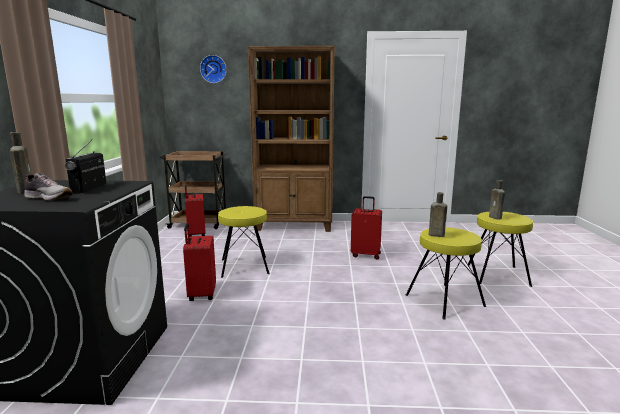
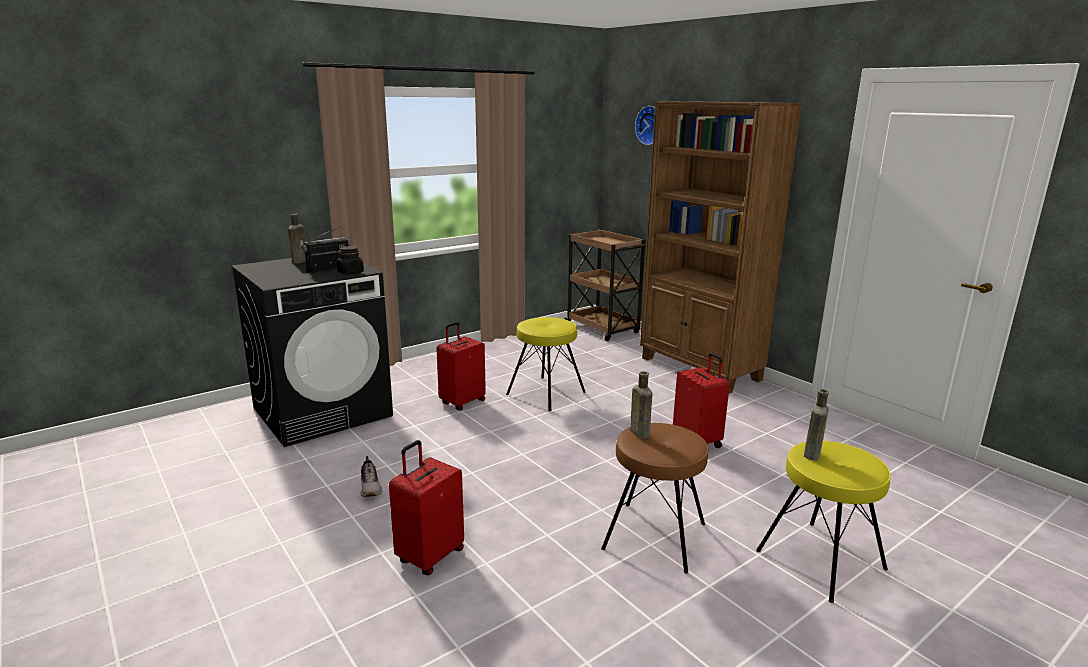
camera: 50 degrees right, 5 degrees up
shoe [24,173,72,200] -> shoe moved to [361,456,382,497]
red suitcase [185,185,206,237] -> red suitcase moved to [389,440,464,575]
yellow stool [406,227,486,320] -> brown stool [601,423,709,574]
none -> black jar [337,246,364,274]

